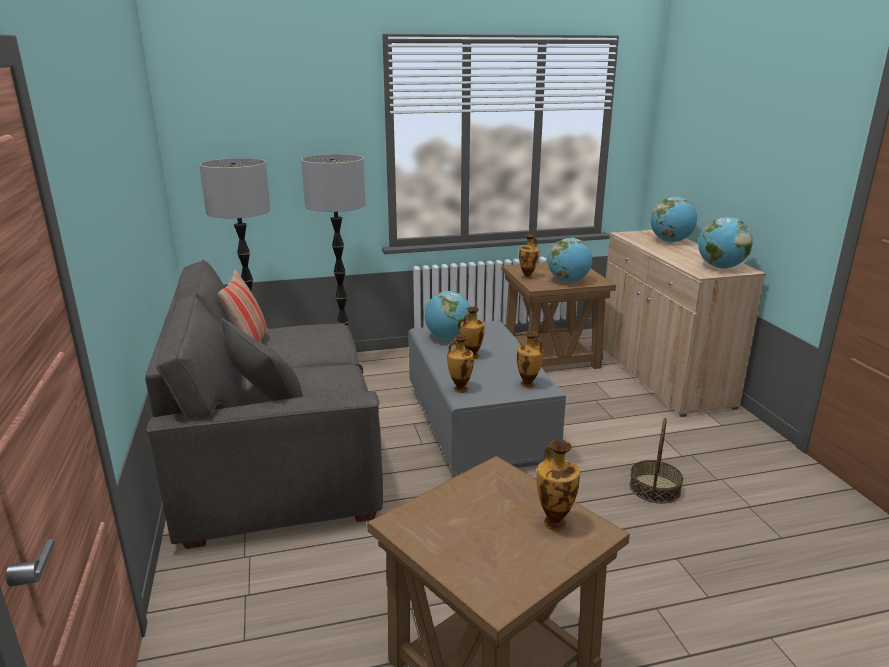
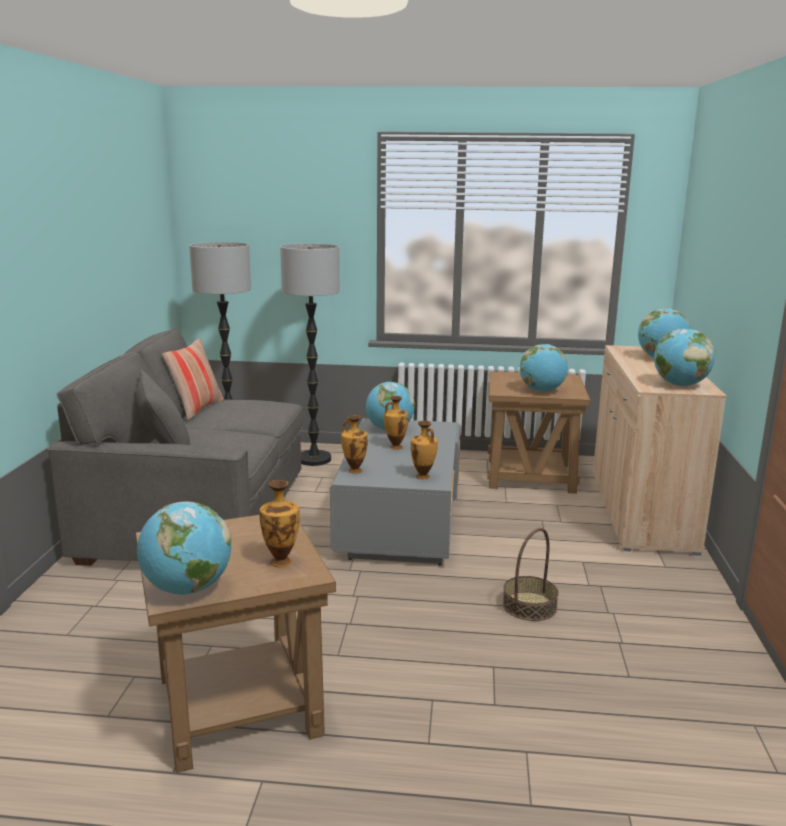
camera: 20 degrees right, 5 degrees down
vase [519,234,540,279] -> none
none -> globe [137,501,231,594]

